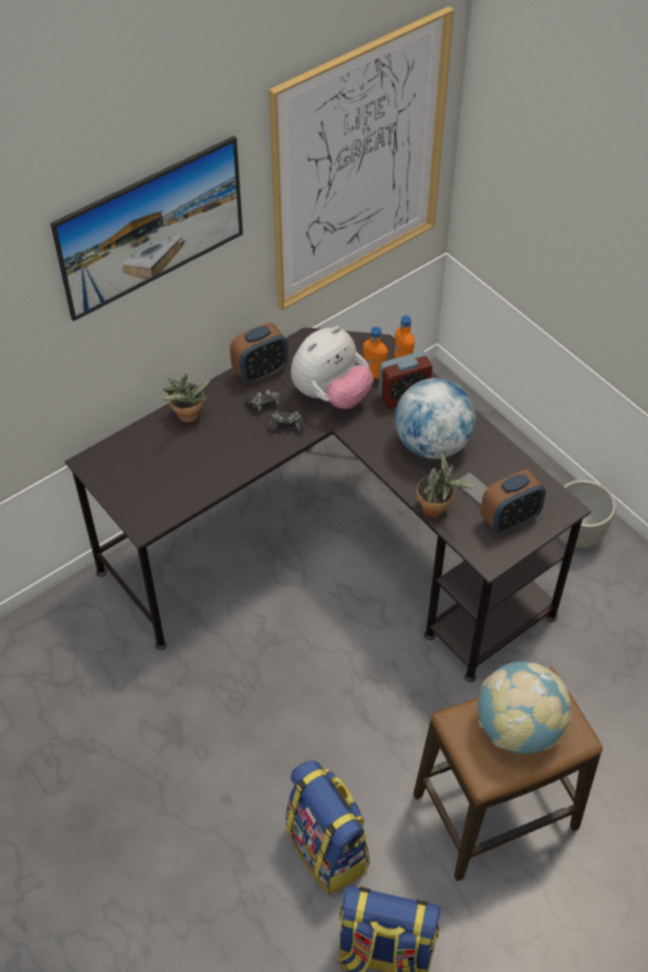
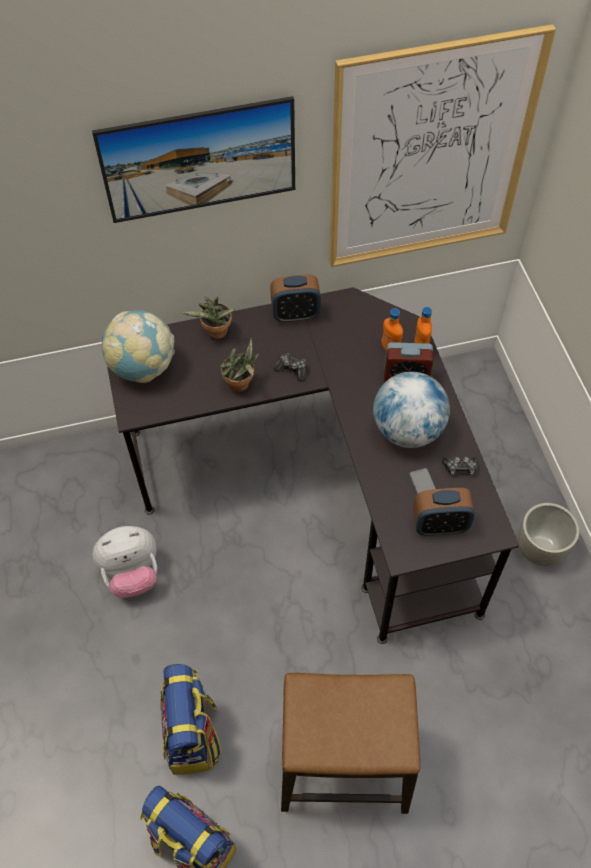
camera: 25 degrees right, 5 degrees up
game controller [245,390,280,412] -> game controller moved to [442,457,478,475]
plush toy [291,326,374,409] -> plush toy moved to [92,526,157,598]
potted plant [416,452,476,517] -> potted plant moved to [220,338,259,392]
globe [478,661,571,754] -> globe moved to [102,310,175,383]

